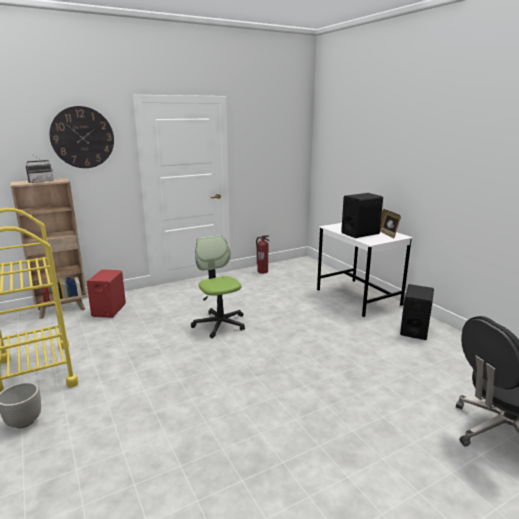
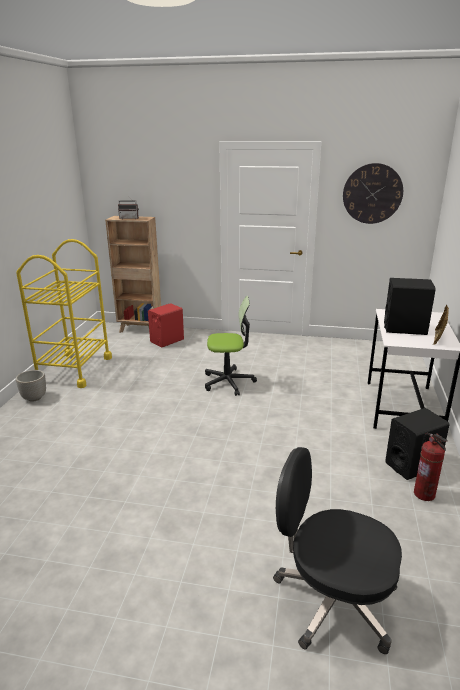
camera: 40 degrees right, 5 degrees up
wall clock [49,106,114,168] -> wall clock moved to [343,163,403,224]
office chair [191,235,245,338] -> office chair turned 75 degrees clockwise [205,296,257,396]
fire extinguisher [256,235,269,274] -> fire extinguisher moved to [414,433,448,501]

